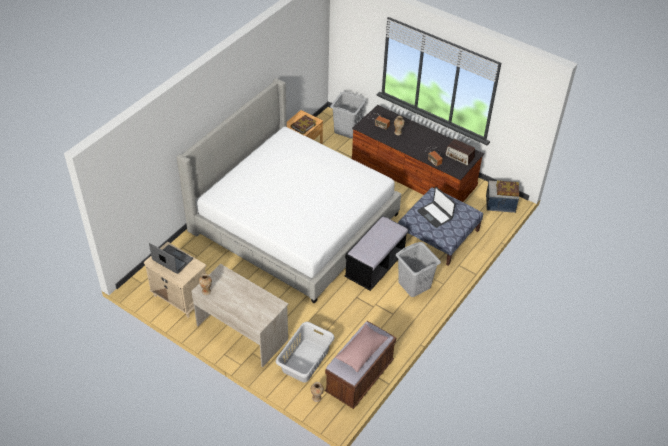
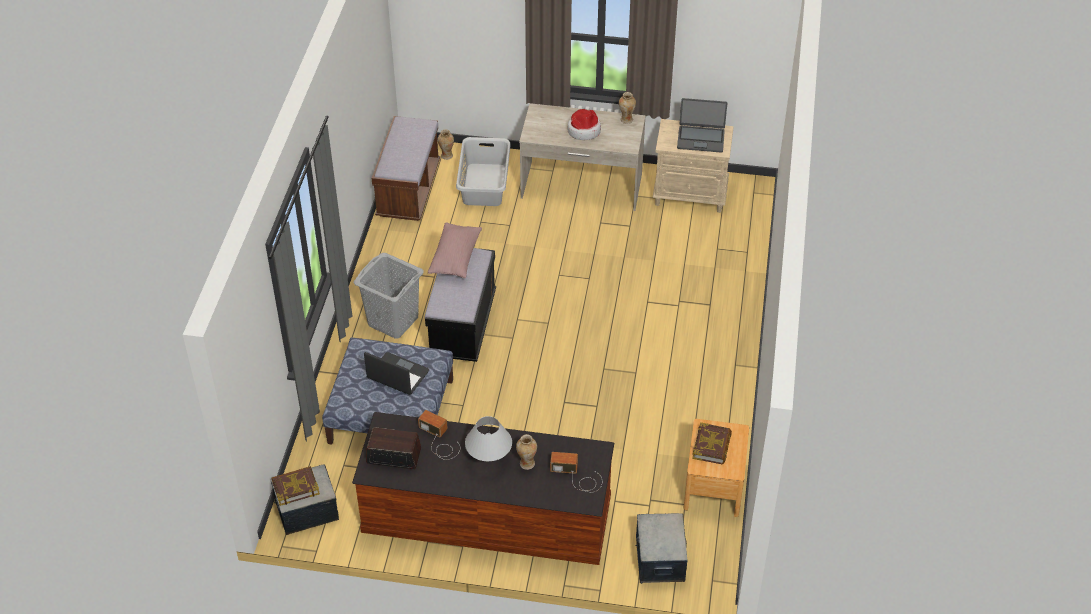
camera: 155 degrees right, 0 degrees up
bed [176,78,401,304] -> none
grey laundry basket [330,92,366,138] -> storage box [636,513,688,584]
pink pillow [335,324,388,372] -> pink pillow moved to [428,222,482,278]
none -> white table lamp [465,416,512,461]
none -> hat [567,109,601,140]

